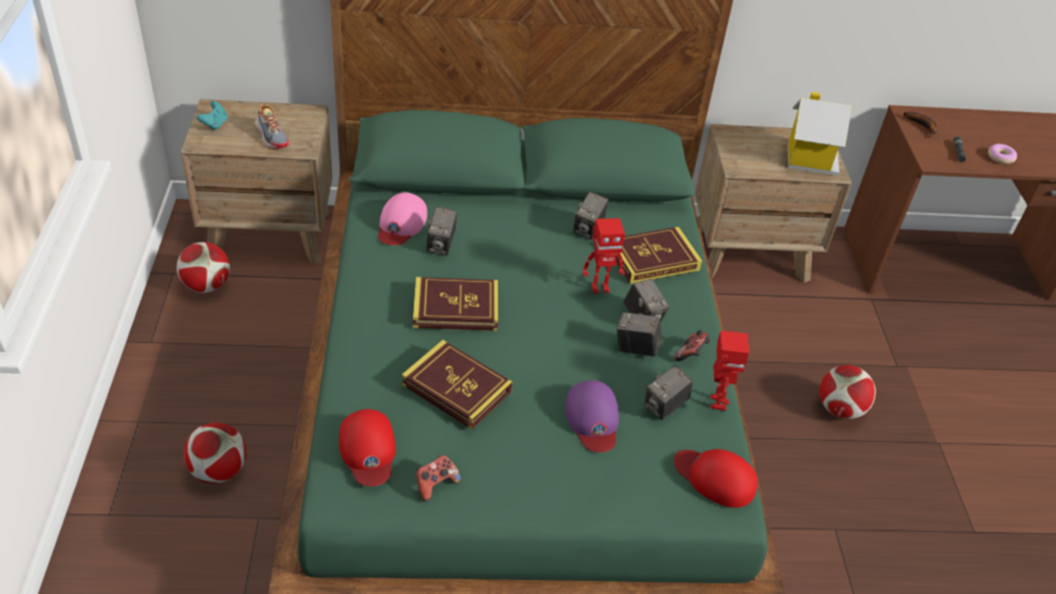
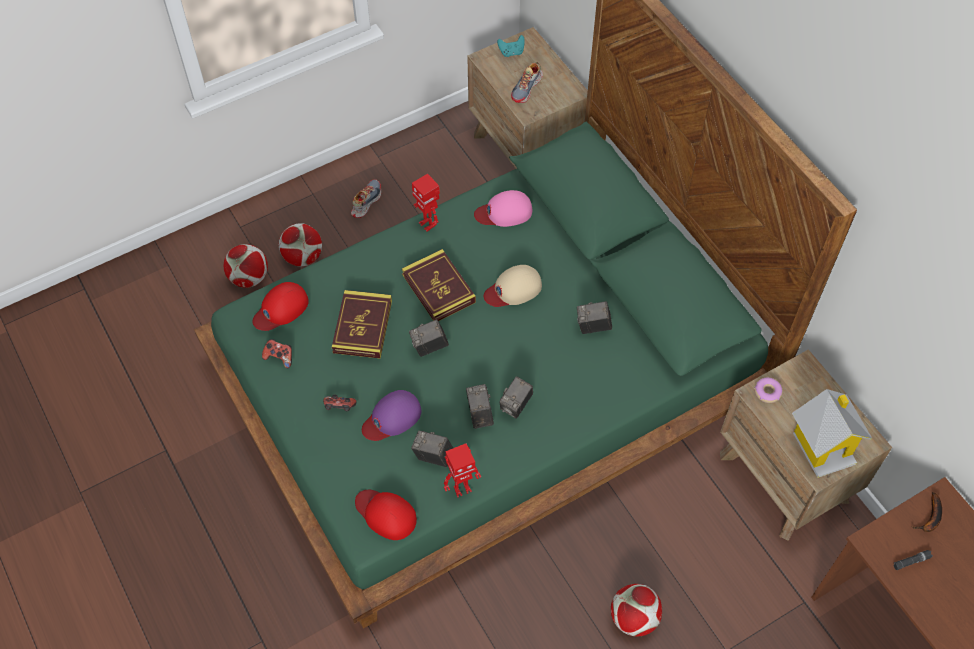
camera: 65 degrees right, 15 degrees up
football [176,242,230,293] -> football moved to [224,244,268,288]
camera [427,207,457,255] -> camera moved to [409,319,449,357]
toy robot [582,218,625,294] -> toy robot moved to [412,174,440,232]
book [616,227,702,284] -> none
game controller [674,330,711,361] -> game controller moved to [323,395,357,412]
red cap [674,449,757,508] -> red cap turned 60 degrees counterclockwise [355,490,417,540]
donut [988,144,1017,164] -> donut moved to [755,378,783,403]
none -> shoe [351,179,381,218]
none -> beige cap [484,265,542,307]

